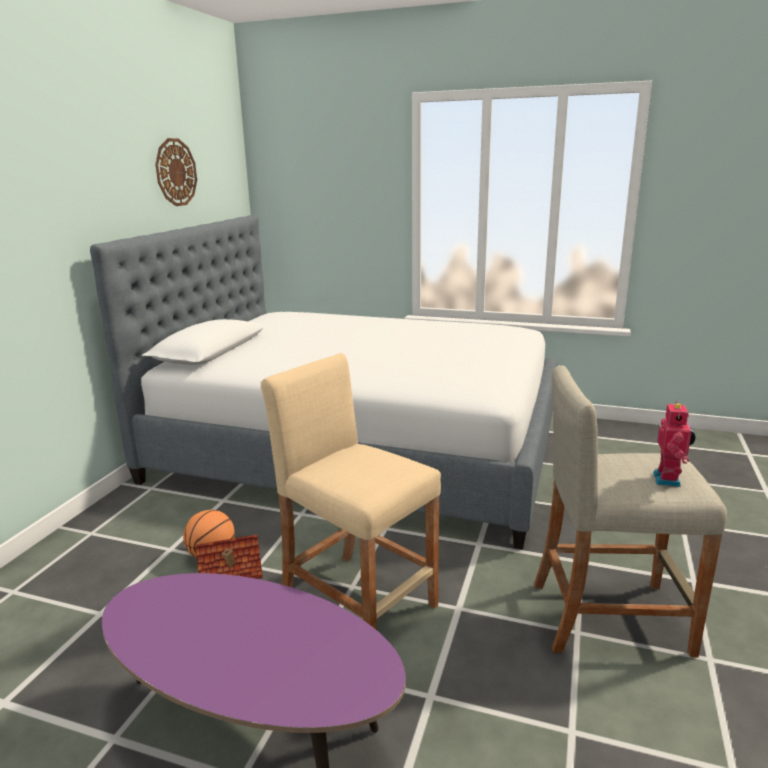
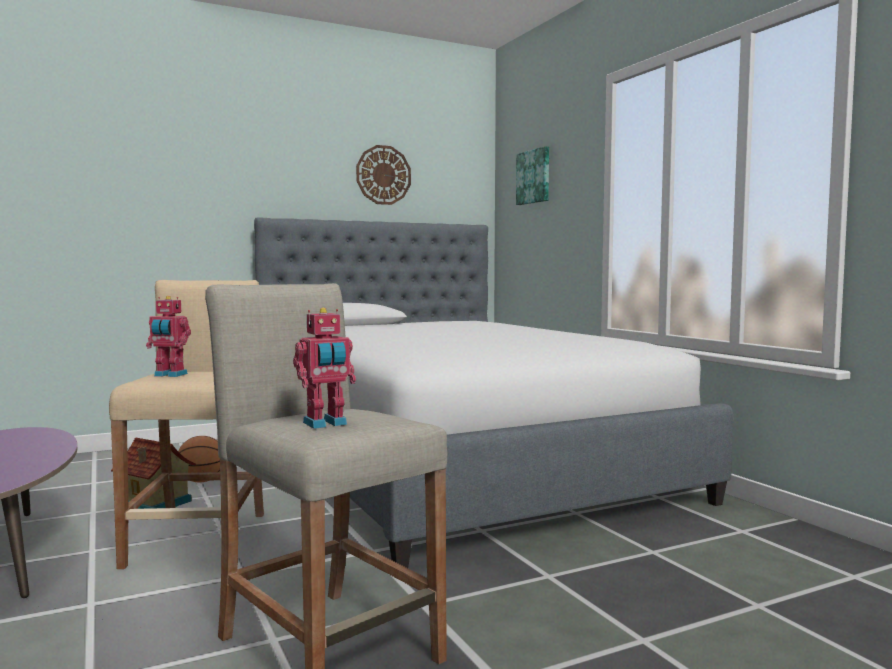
camera: 45 degrees right, 15 degrees down
none -> toy robot [146,296,191,377]
none -> picture [516,146,549,205]

